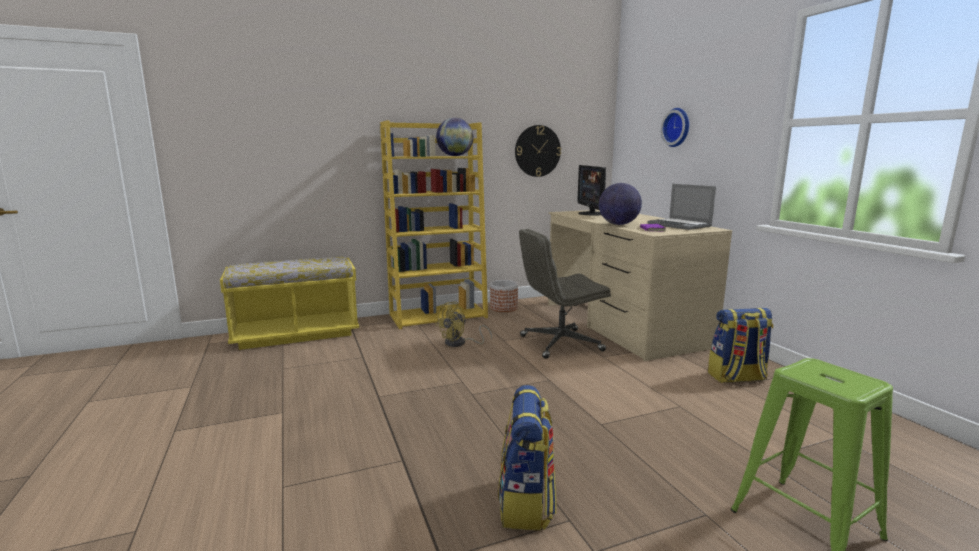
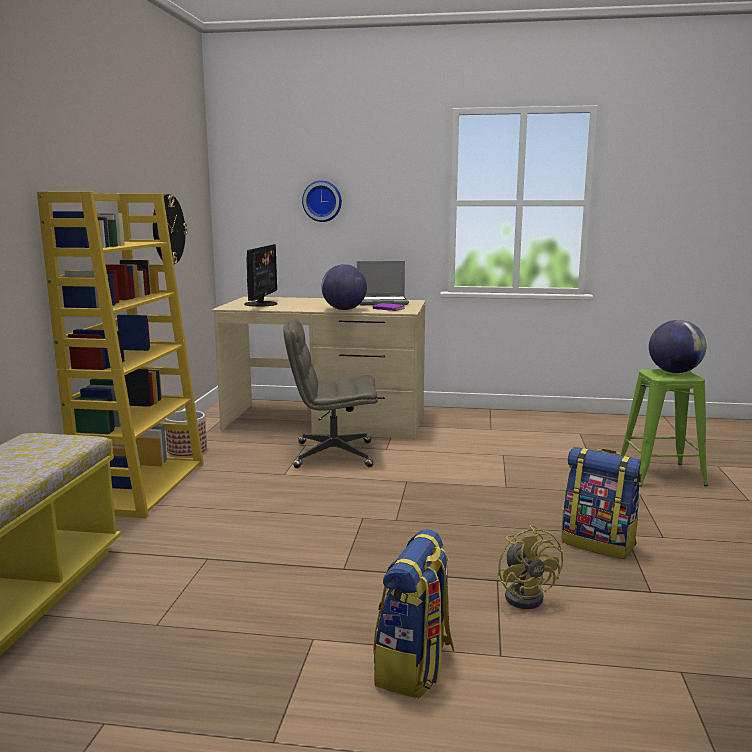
camera: 60 degrees left, 0 degrees up
yellow fan [435,301,492,347] -> yellow fan moved to [497,525,563,609]
globe [436,118,473,156] -> globe moved to [649,320,707,373]
grey office chair [519,229,611,359] -> grey office chair turned 75 degrees clockwise [283,320,378,468]
monitor [577,165,606,215] -> monitor turned 105 degrees counterclockwise [244,244,277,307]
backpack [708,308,773,383] -> backpack moved to [374,529,454,698]

